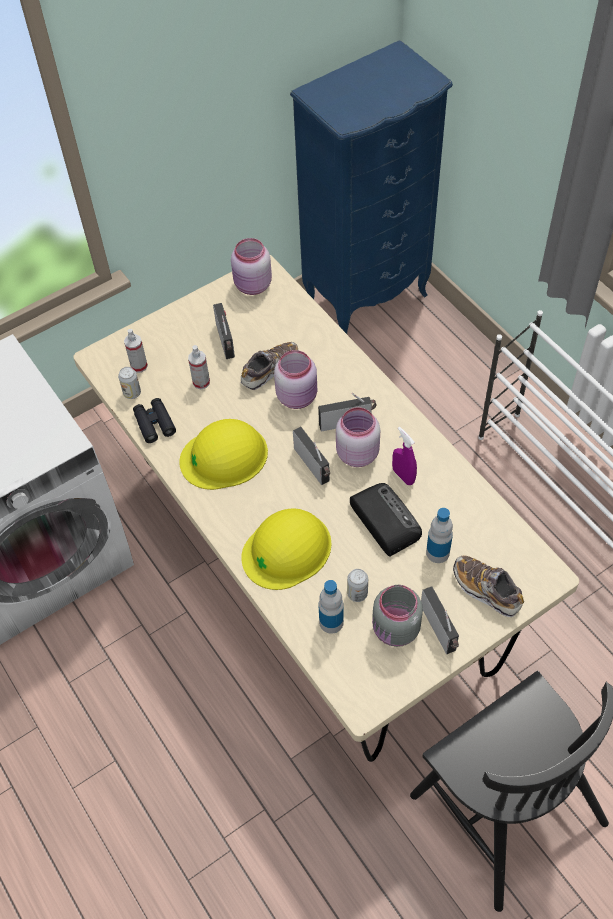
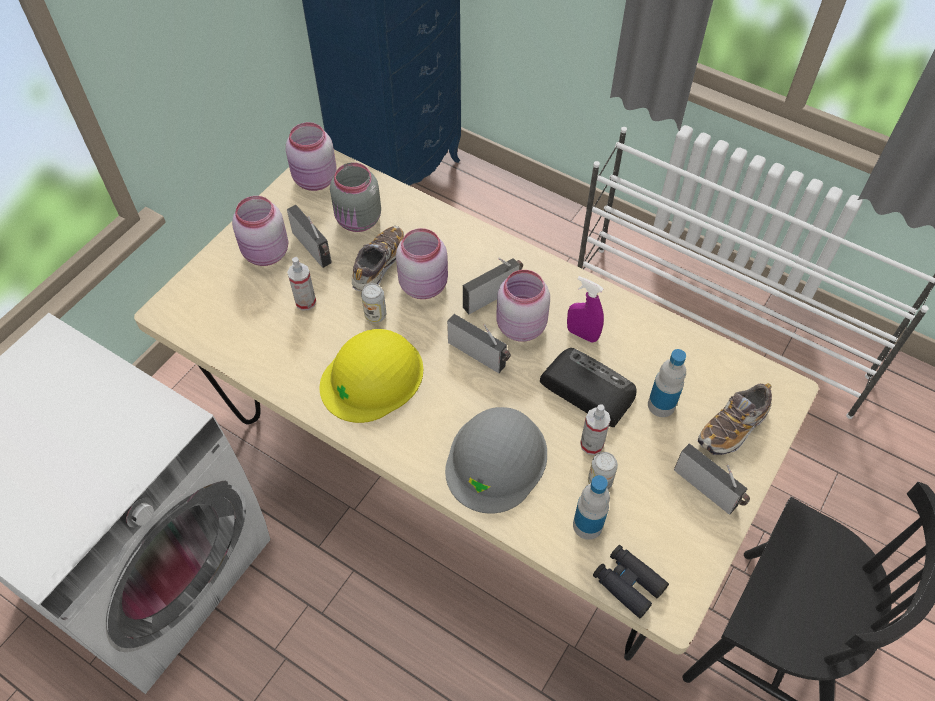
camera: 25 degrees left, 0 degrees up
can [118,367,141,399] -> can moved to [361,283,386,323]
spray bottle [124,329,148,373] -> spray bottle moved to [580,404,611,455]
black binoculars [133,398,176,443] -> black binoculars moved to [593,545,669,618]
yellow hard hat [241,509,332,590] -> grey hard hat [445,407,547,514]
grey jar [372,585,423,647] -> grey jar moved to [330,162,381,232]
shoe [453,556,524,617] -> shoe turned 60 degrees counterclockwise [697,383,772,455]
none -> pink jar [232,196,288,266]

